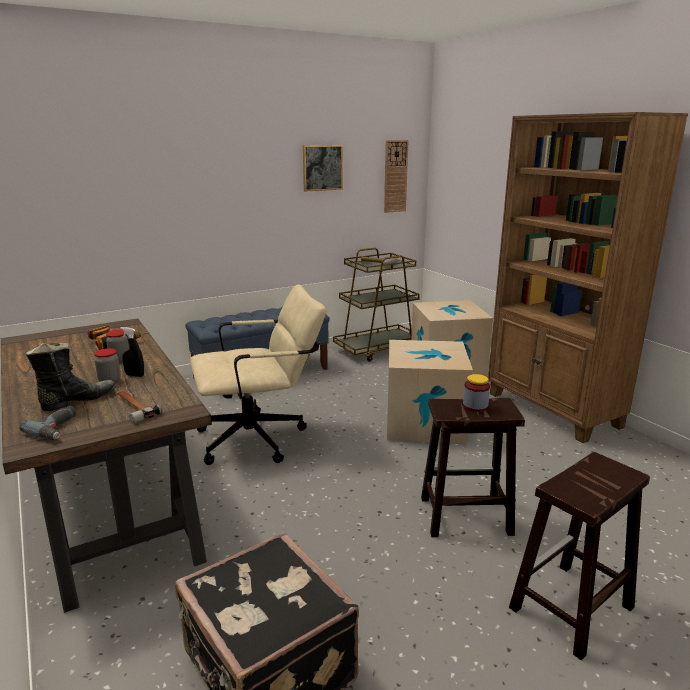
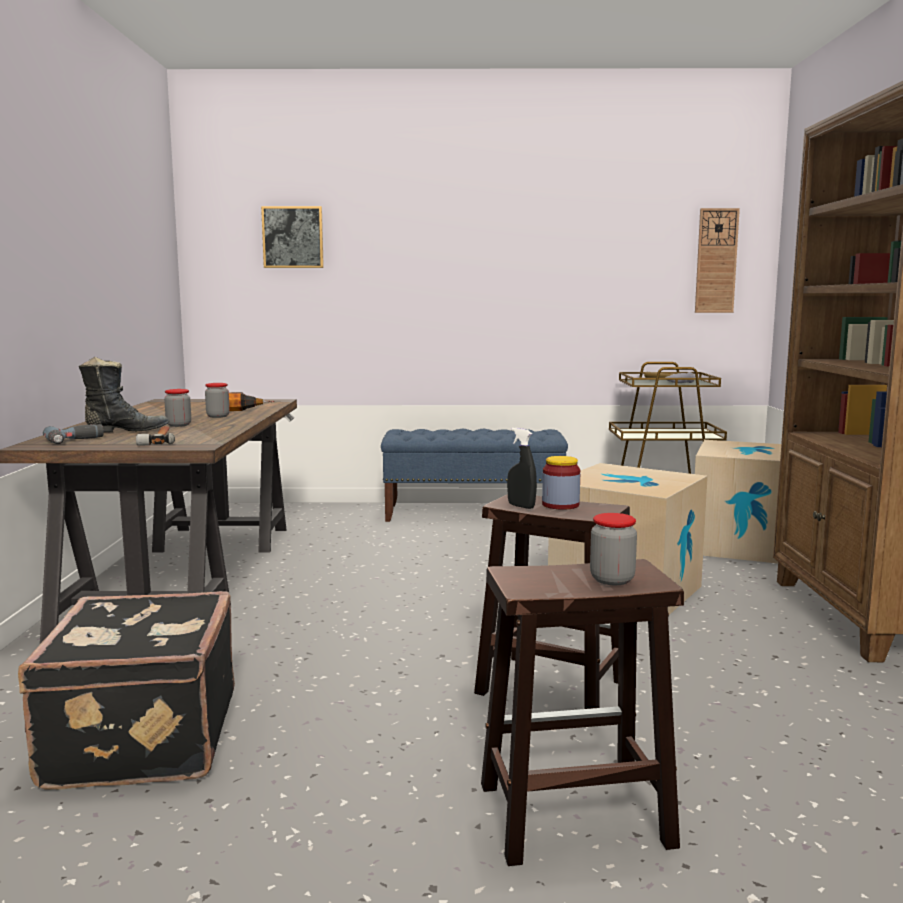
camera: 30 degrees right, 10 degrees down
black spray bottle [120,327,144,377] -> black spray bottle moved to [507,428,537,509]
beige office chair [190,284,326,465] -> none
picture [303,145,343,191] -> picture moved to [261,206,324,268]
none -> jar [590,513,637,585]

